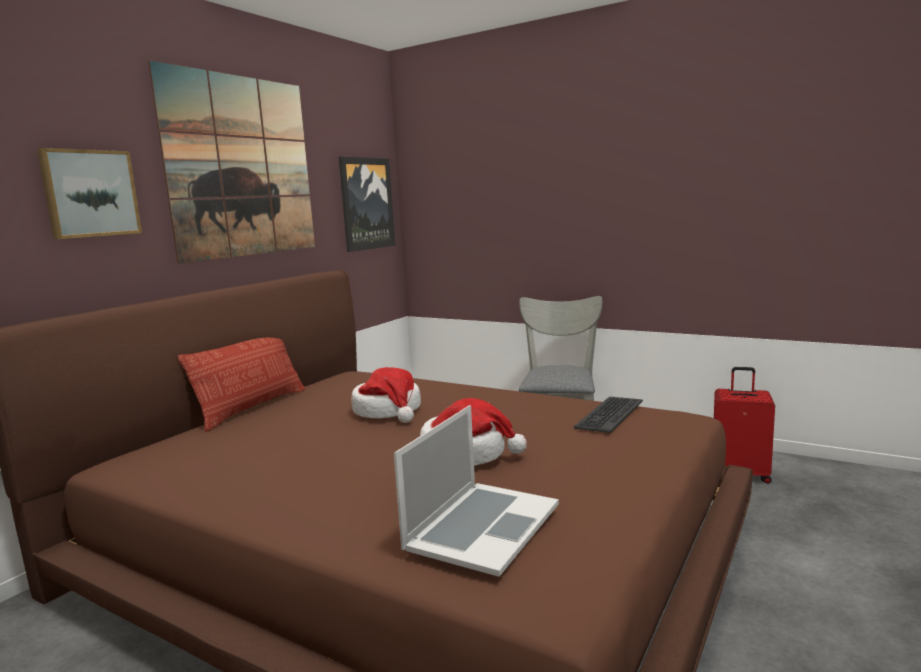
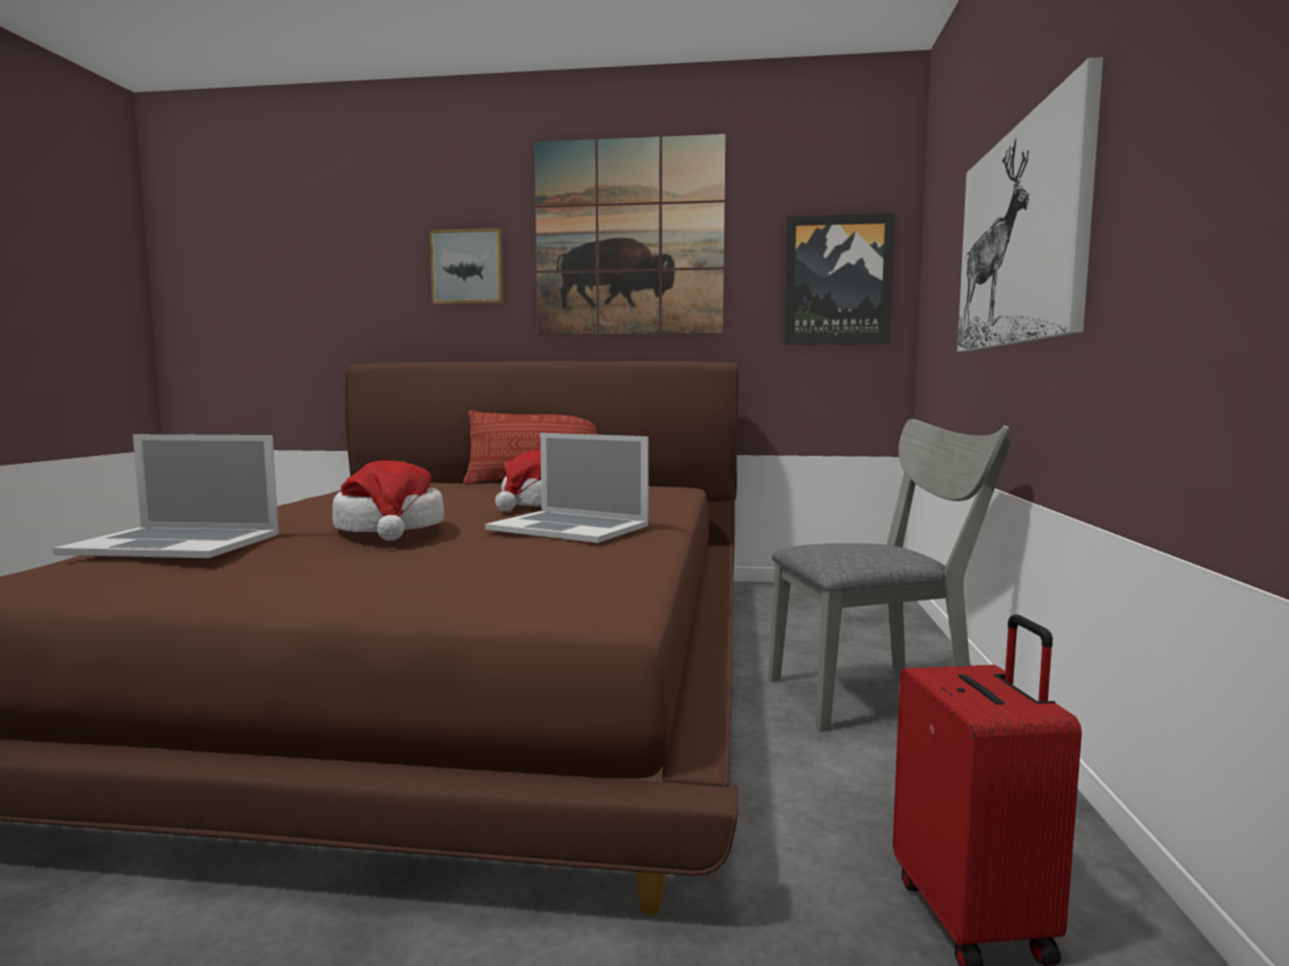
camera: 65 degrees right, 5 degrees down
keyboard [574,397,643,433] -> none
none -> laptop [485,433,648,543]
none -> picture [957,57,1103,352]

